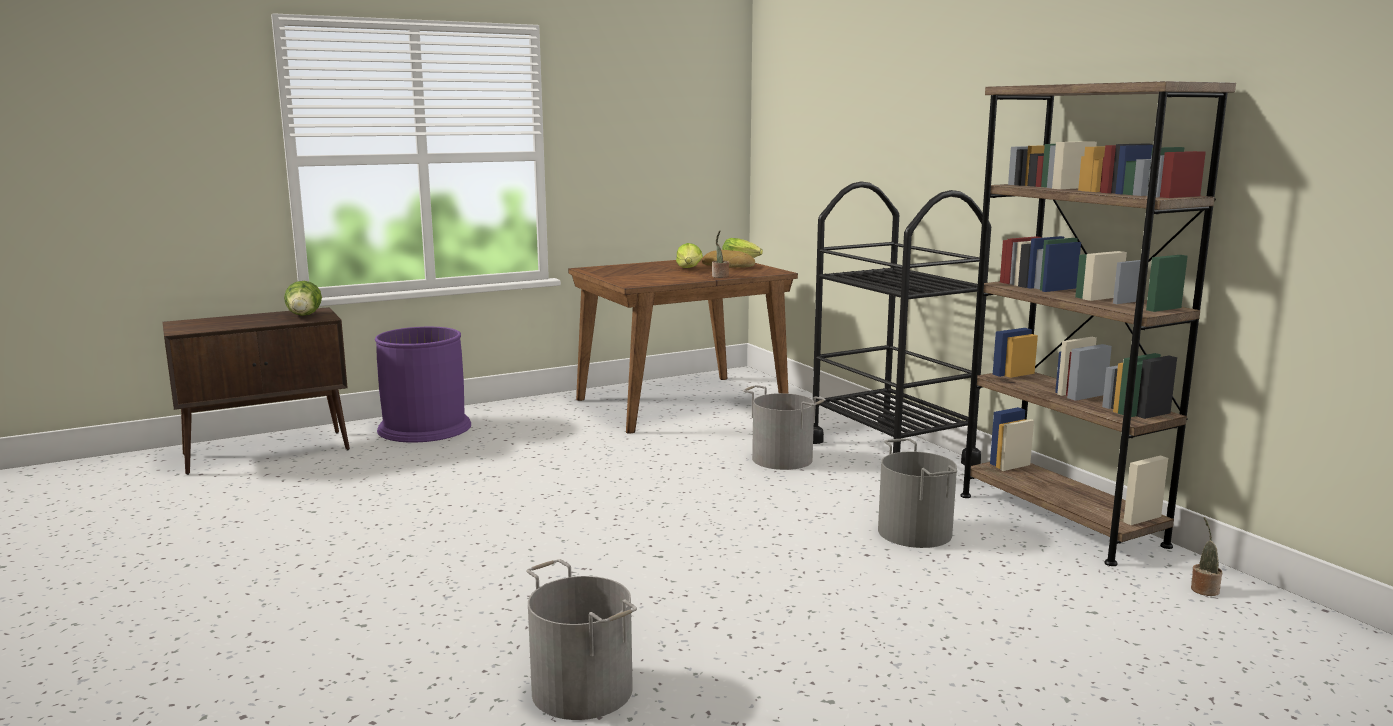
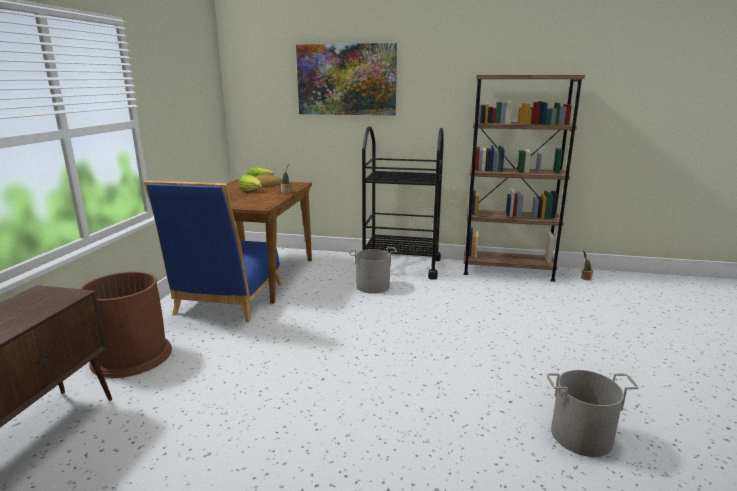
camera: 50 degrees left, 5 degrees up
lettuce [284,281,322,316] -> none
purple trash can [375,327,471,442] -> brown trash can [80,272,172,378]
grey bucket [878,438,957,548] -> none
none -> blue chair [144,180,282,323]
none -> picture [296,43,397,116]

